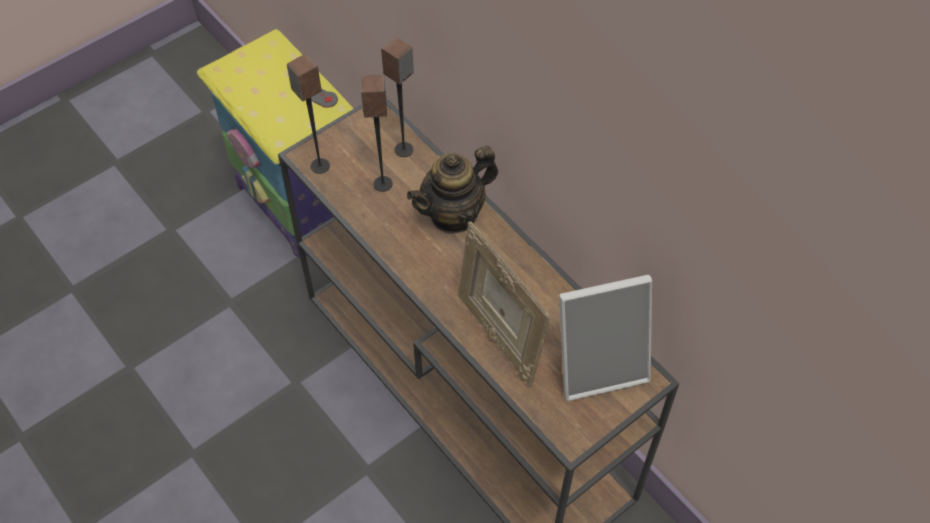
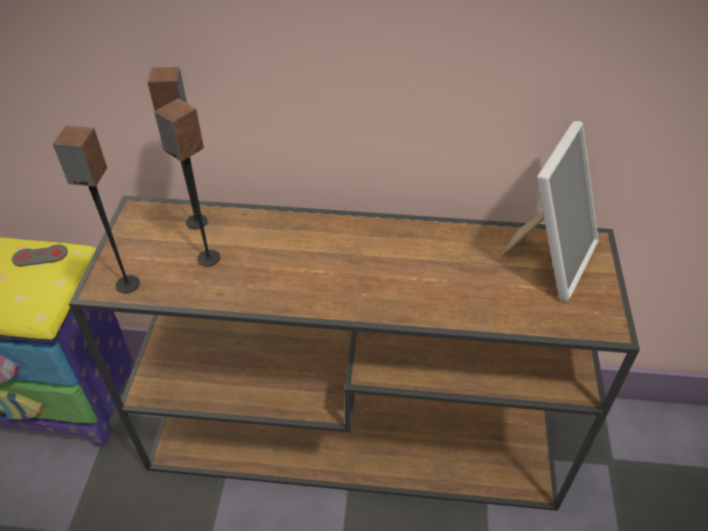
camera: 45 degrees left, 10 degrees down
teapot [407,146,498,234] -> none
picture frame [458,221,551,386] -> none

